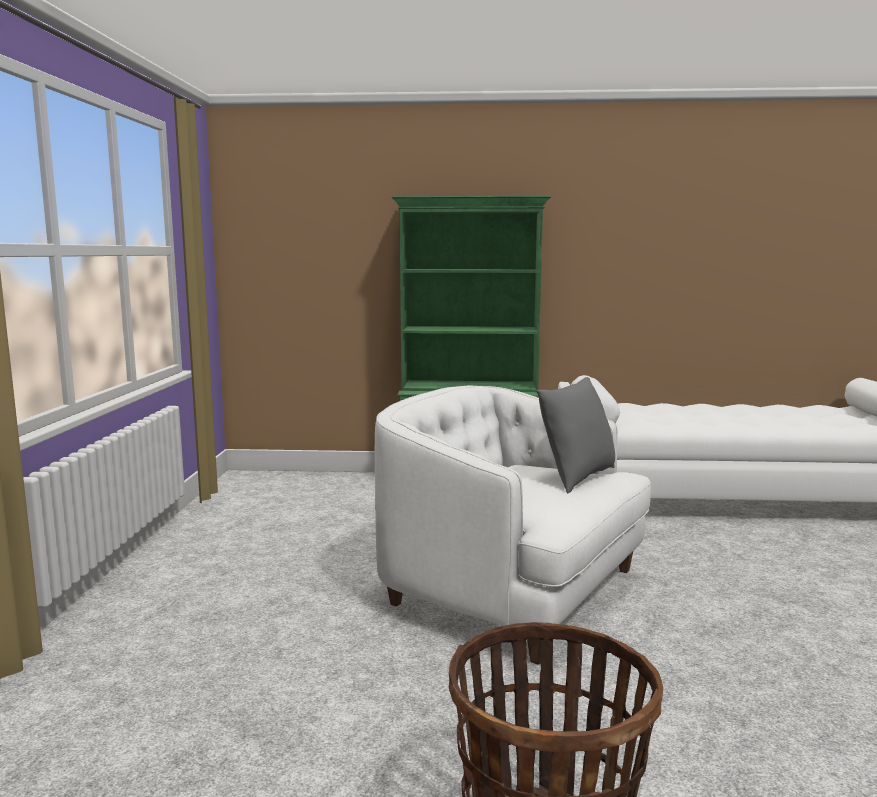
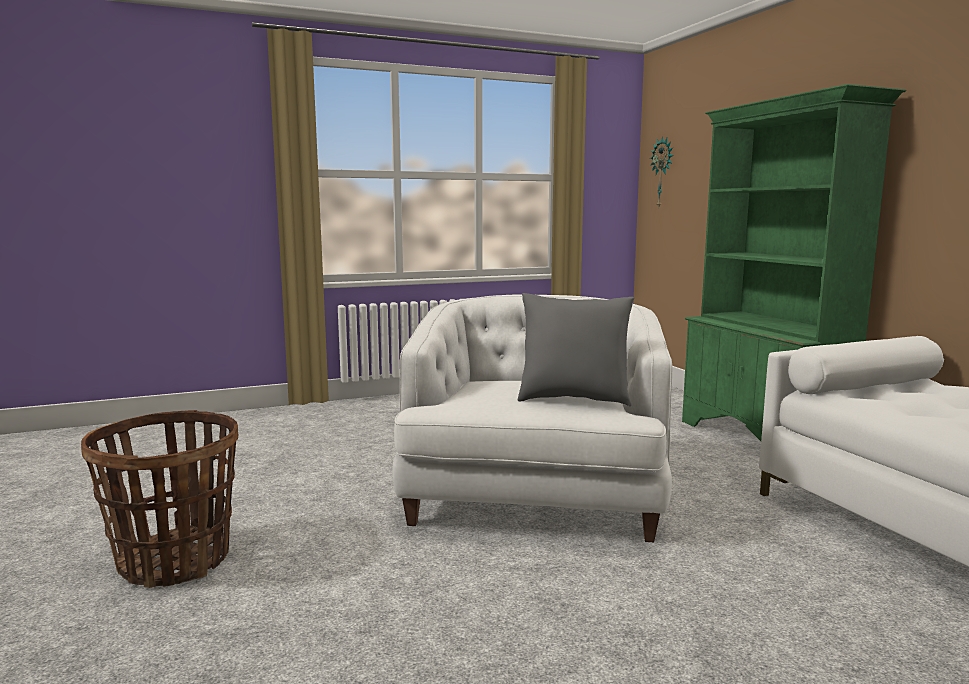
camera: 65 degrees right, 0 degrees up
none -> wall clock [650,136,674,207]

